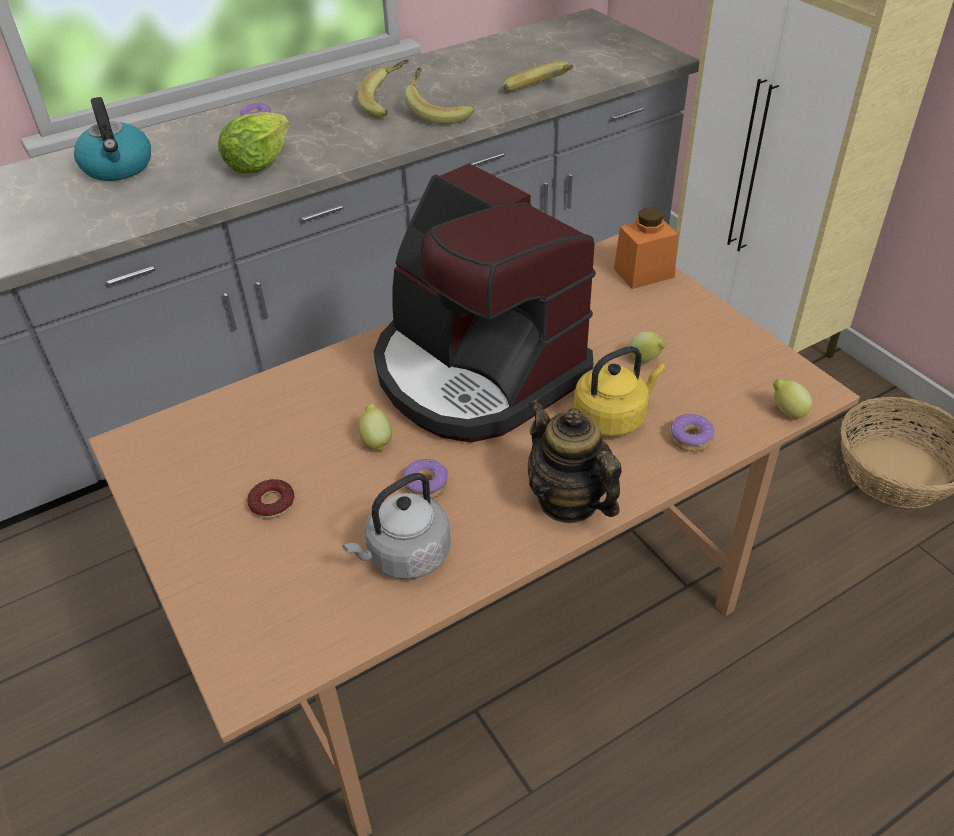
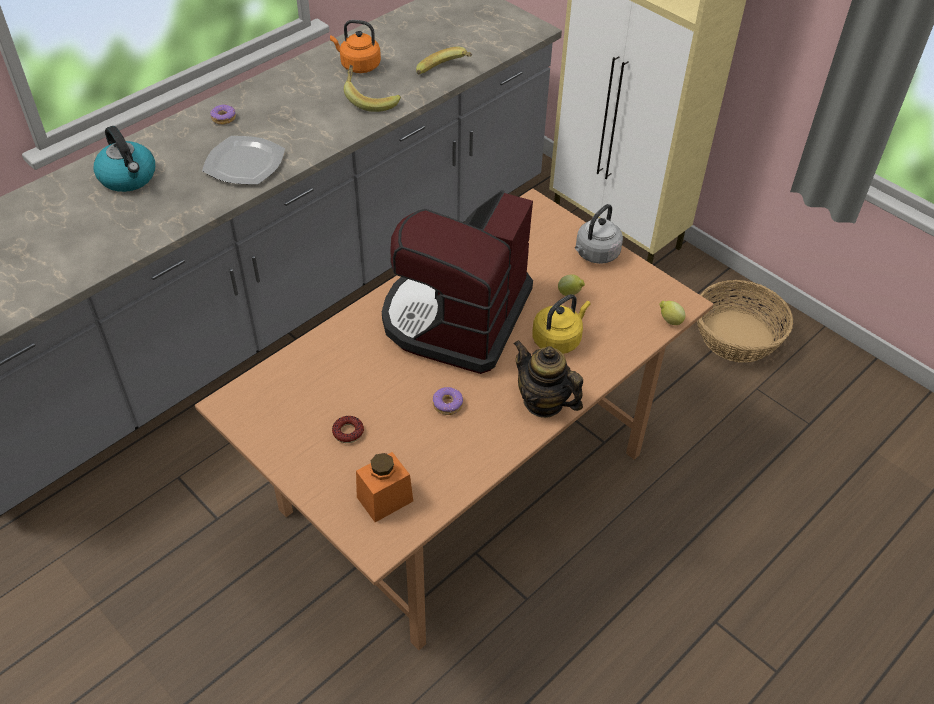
camera: 15 degrees left, 5 degrees up
lettuce [218,112,290,173] -> plate [202,136,285,185]
grey kettle [342,473,451,579] -> grey kettle moved to [575,204,623,264]
banana [358,59,409,118] -> none
lemon [358,403,392,451] -> none
coffee machine [374,163,596,443] -> coffee machine turned 75 degrees clockwise [382,190,533,374]
orange jar [614,208,678,289] -> orange jar moved to [356,452,413,522]
donut [670,414,715,452] -> none
none -> orange kettle [330,20,381,73]

